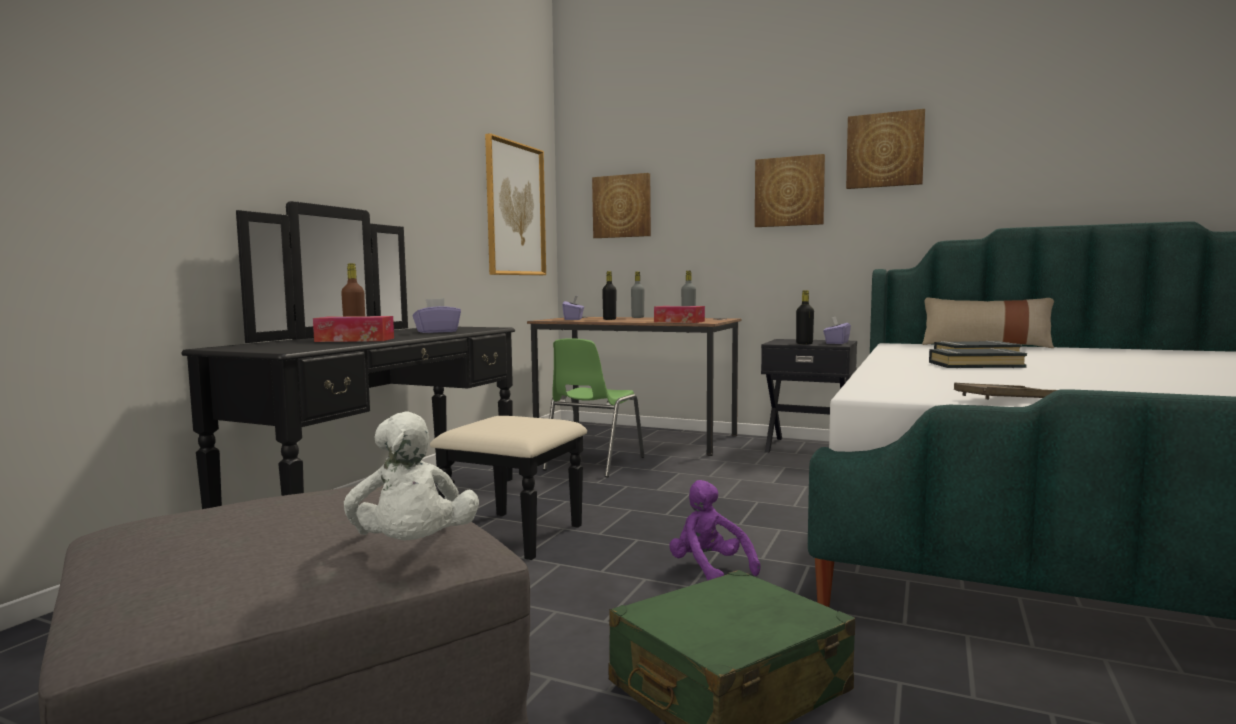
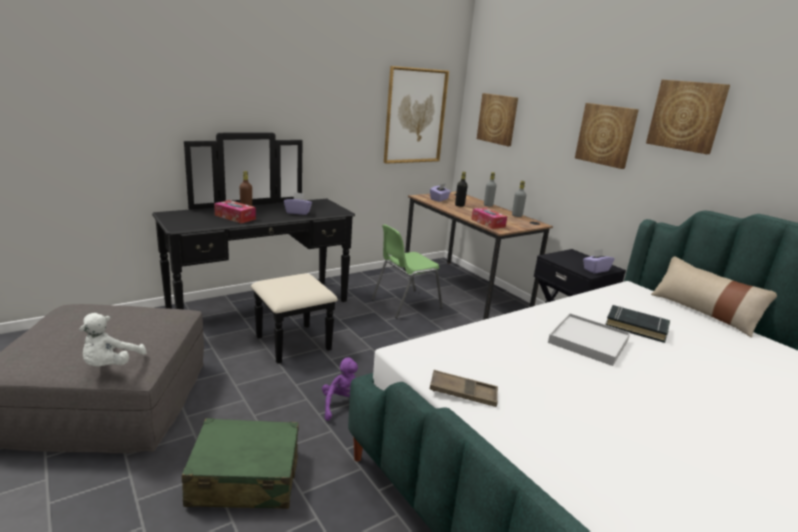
camera: 30 degrees right, 15 degrees up
black bottle [796,290,814,344] -> none
black book [929,348,1027,368] -> white tray [548,313,630,366]

